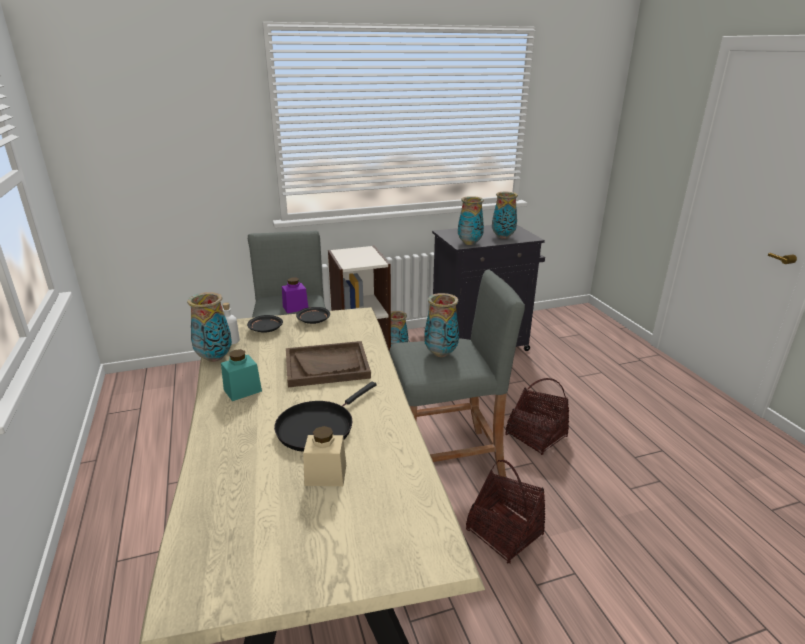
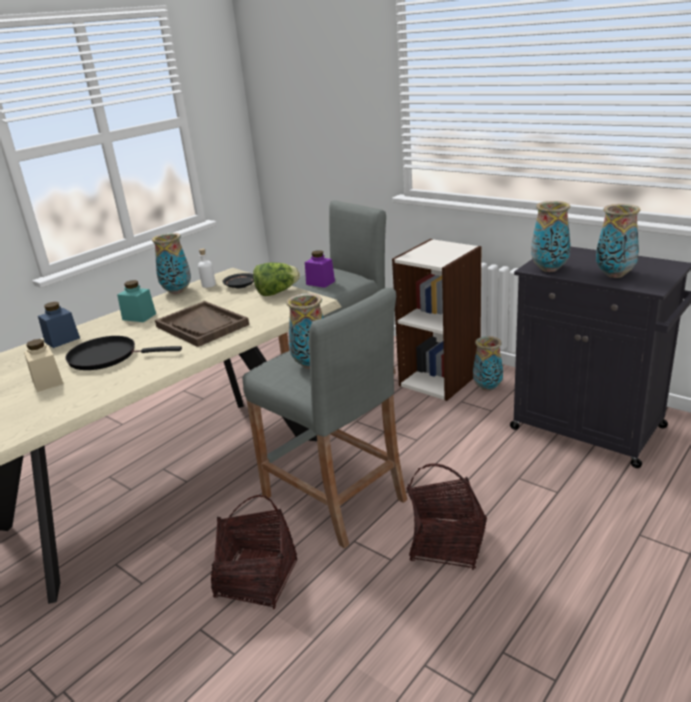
camera: 60 degrees right, 0 degrees up
black plate [296,307,330,324] -> lettuce [253,263,300,296]
none -> blue jar [38,302,80,348]

